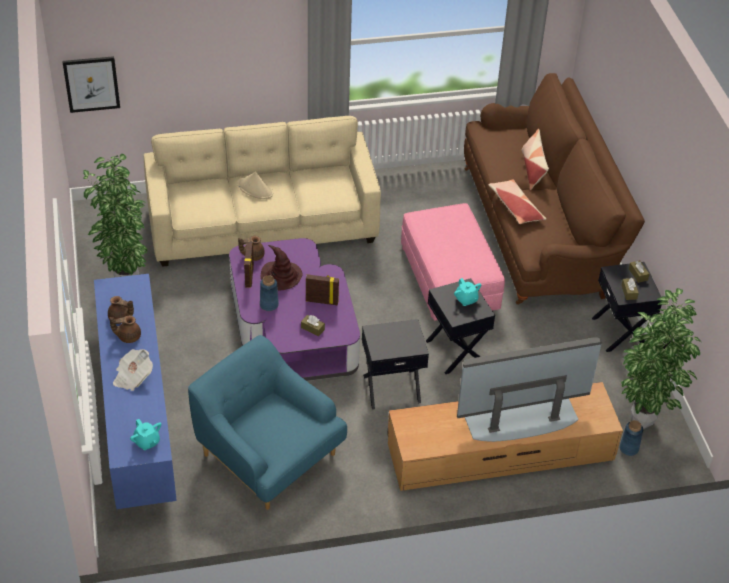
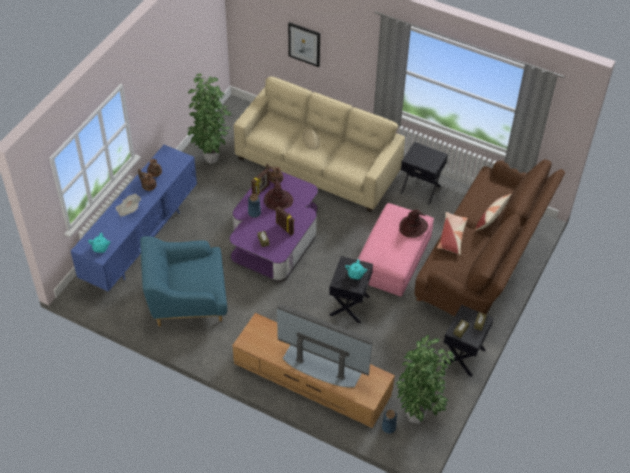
camera: 40 degrees right, 5 degrees up
picture [62,56,120,113] -> picture moved to [288,22,320,67]
blue armchair [188,335,347,510] -> blue armchair turned 90 degrees counterclockwise [140,236,227,326]
black side table [362,319,429,410] -> black side table moved to [400,142,448,205]
none -> brown hat [399,209,428,238]

